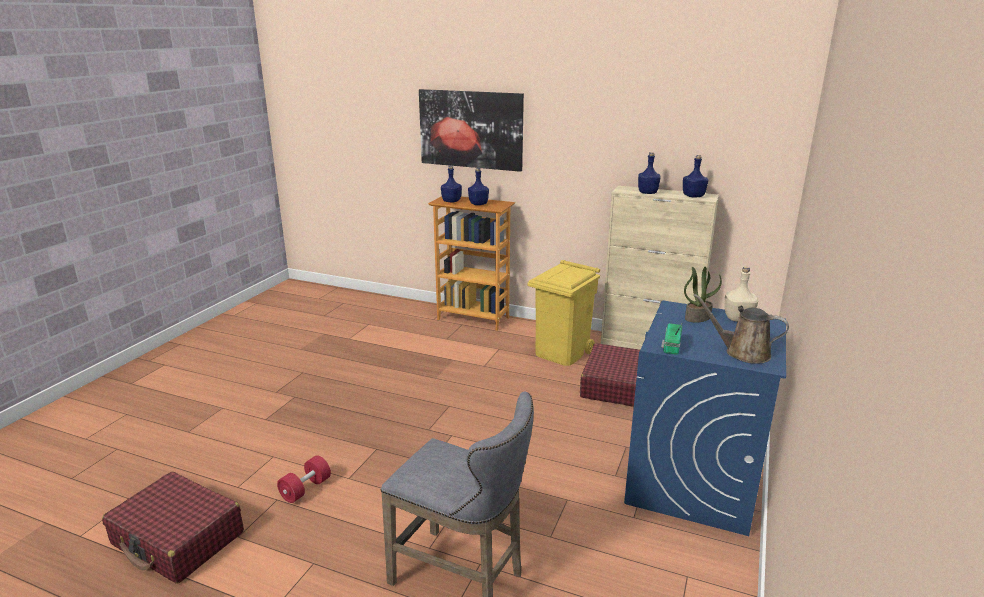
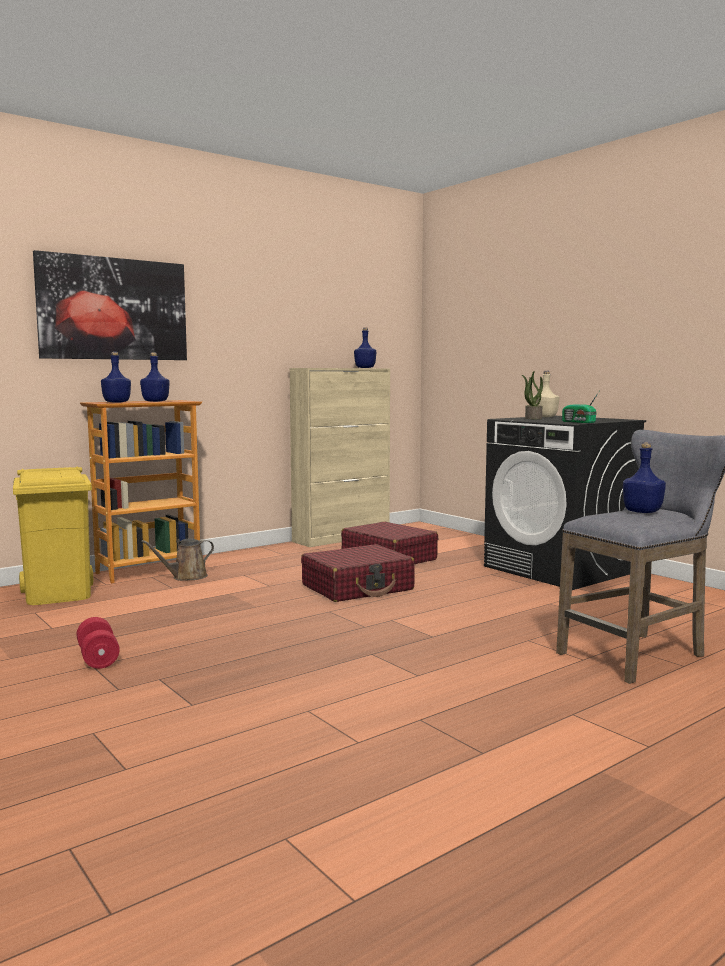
camera: 60 degrees left, 15 degrees down
red suitcase [102,472,244,584] -> red suitcase moved to [301,544,415,602]
red dumbbell [277,455,331,503] -> red dumbbell moved to [76,617,120,669]
yellow trash can [527,260,600,366] -> yellow trash can moved to [13,466,93,605]
blue washing machine [624,301,786,536] -> black washing machine [484,416,646,590]
blue bottle [638,152,661,194] -> blue bottle moved to [623,442,666,513]
brown watering can [694,294,789,364] -> brown watering can moved to [141,538,214,581]

